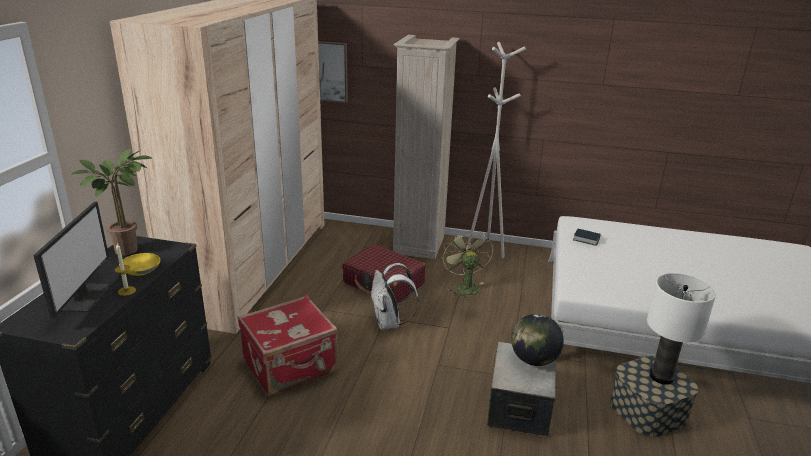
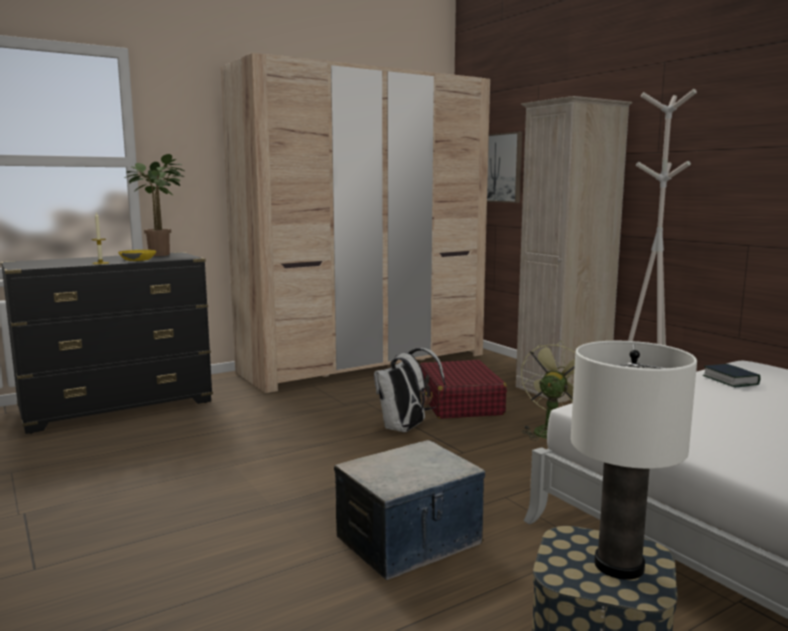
camera: 45 degrees right, 15 degrees down
monitor [33,201,111,318] -> none
red suitcase [237,295,338,396] -> none
globe [511,314,564,366] -> none

